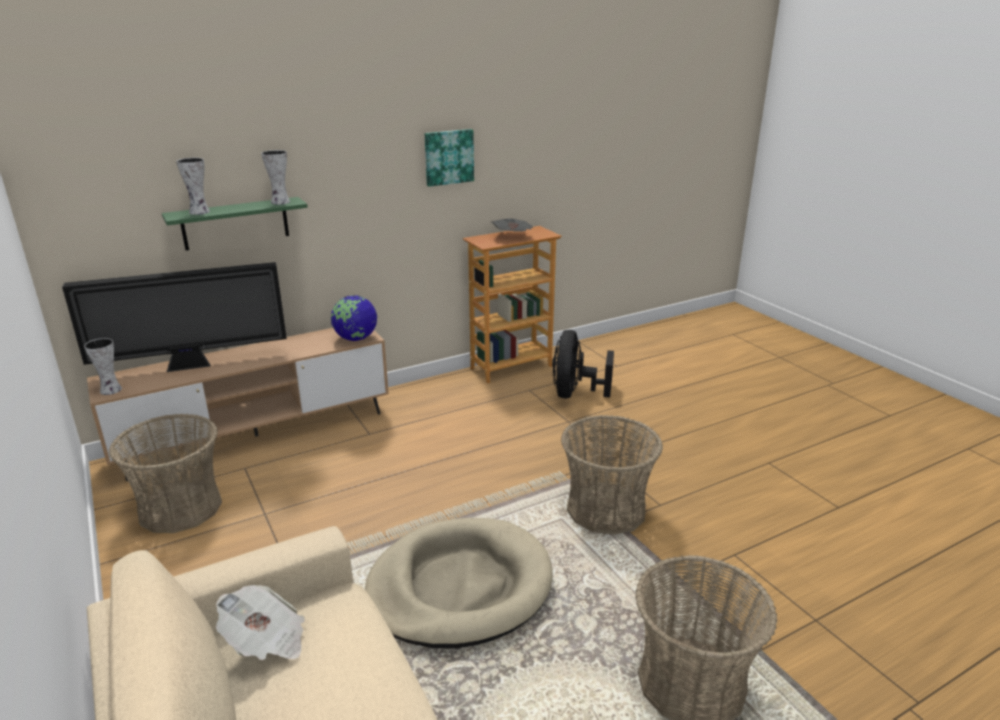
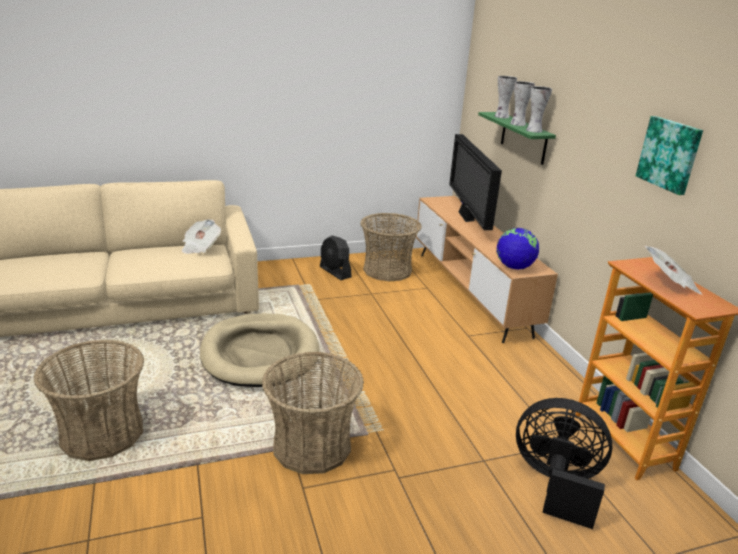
camera: 100 degrees right, 0 degrees up
vase [84,338,122,395] -> vase moved to [510,81,535,126]
none -> black fan [320,235,352,280]

